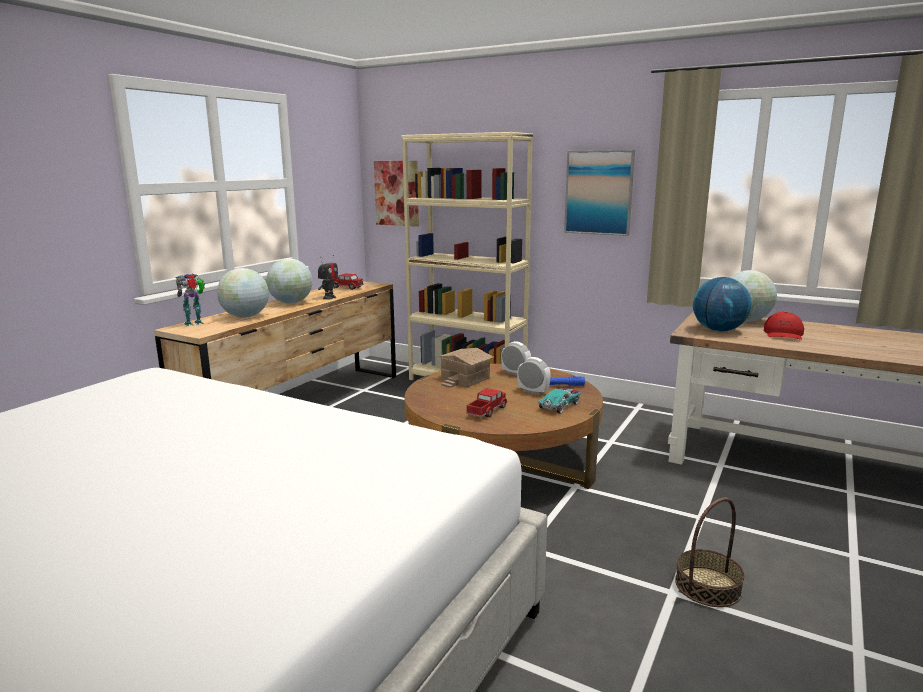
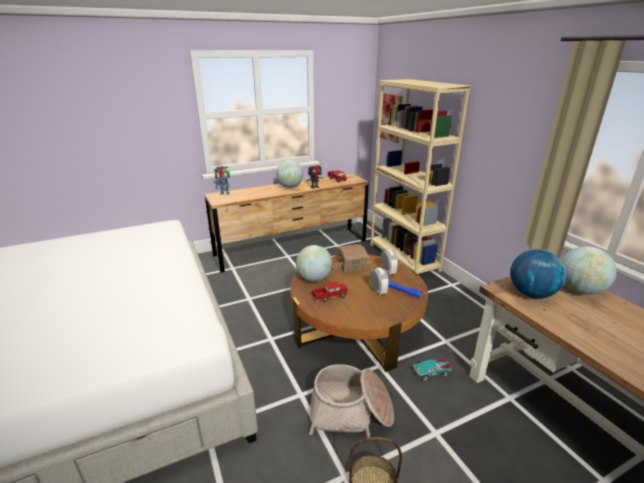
camera: 35 degrees right, 10 degrees up
globe [217,268,269,318] -> globe moved to [296,245,332,282]
toy car [538,388,581,414] -> toy car moved to [413,358,452,380]
picture [564,150,635,236] -> none
red cap [764,312,804,340] -> none
none -> basket [309,364,394,438]

